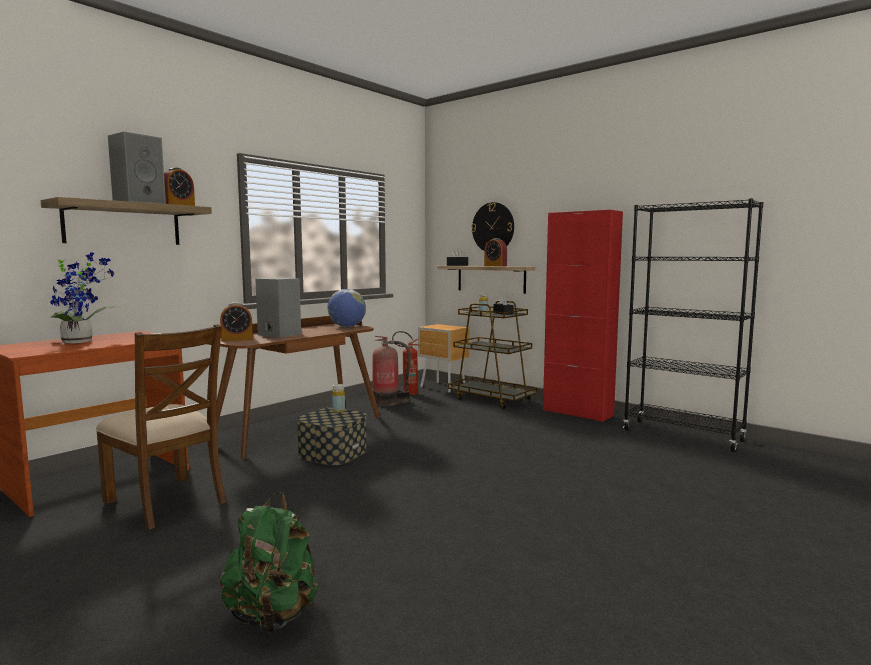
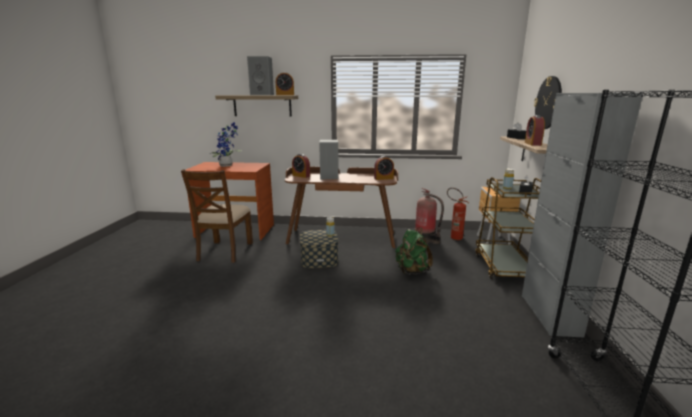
camera: 55 degrees right, 10 degrees up
green backpack [220,492,318,633] -> green backpack moved to [395,228,433,275]
globe [327,289,366,327] -> alarm clock [374,156,394,180]
red cabinet [543,210,623,422] -> grey cabinet [522,93,643,338]

